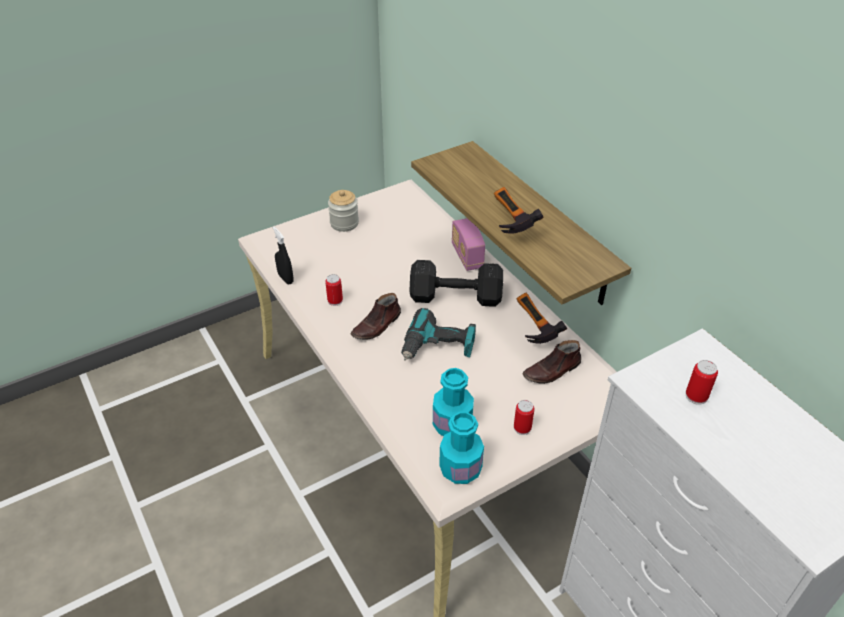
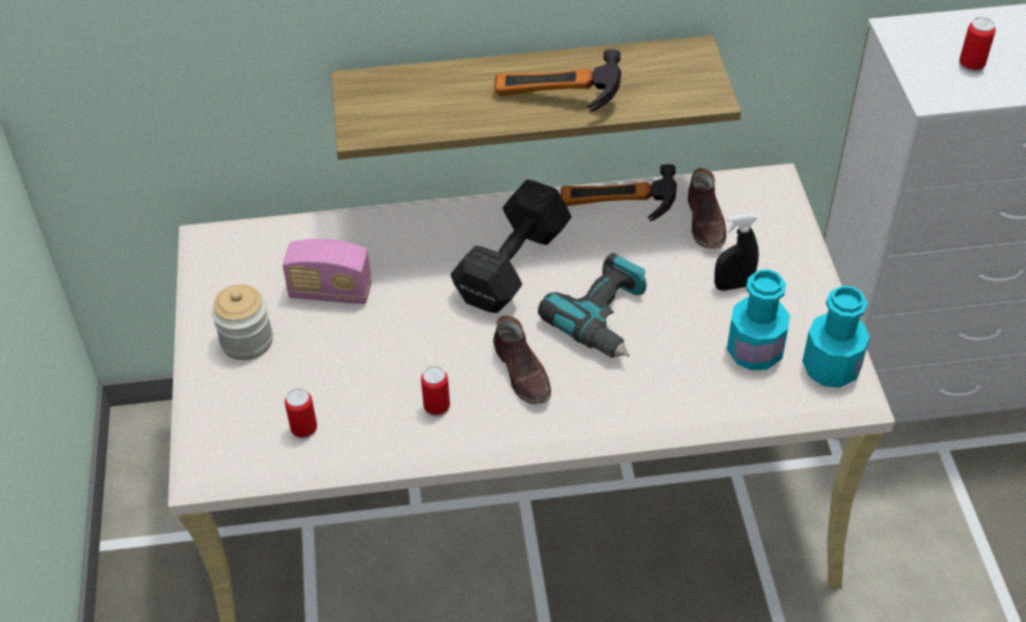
camera: 65 degrees left, 5 degrees up
black spray bottle [273,227,294,284] -> black spray bottle moved to [714,213,759,291]
radio [452,218,485,271] -> radio moved to [282,239,372,304]
can [514,400,535,435] -> can moved to [285,388,317,439]

